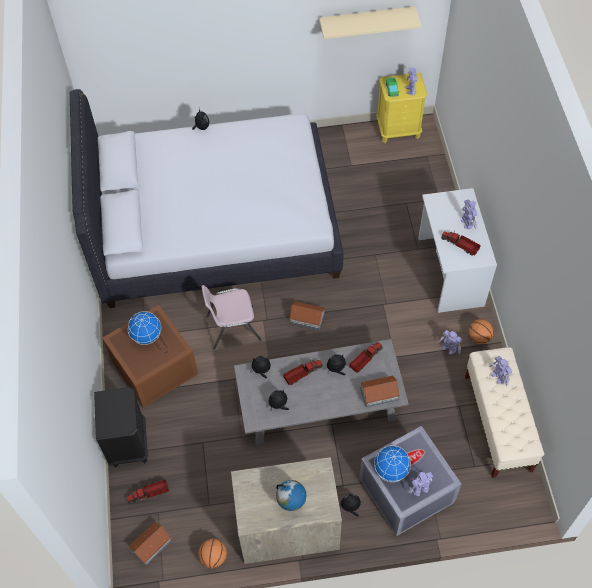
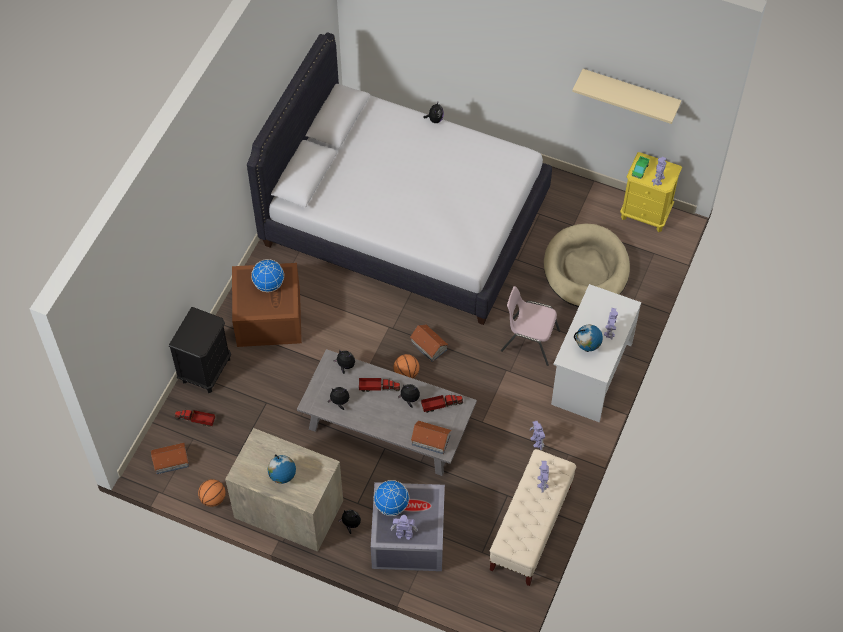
camera: 30 degrees right, 0 degrees up
pink chair [202,285,261,349] -> pink chair moved to [501,286,560,366]
toy truck [441,232,481,256] -> globe [574,325,603,352]
basketball [468,319,494,344] -> basketball moved to [393,354,420,378]
none -> beige dog bed [544,224,630,307]

